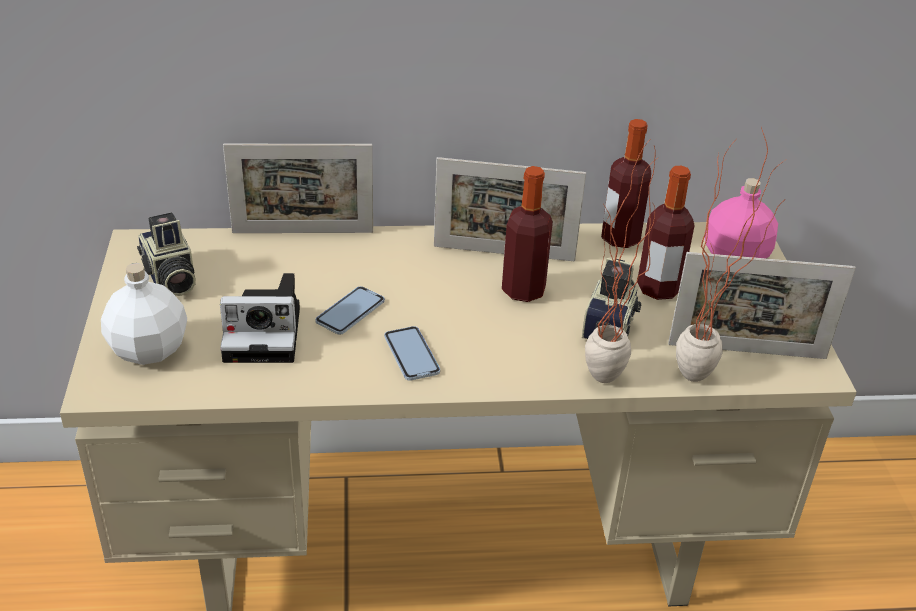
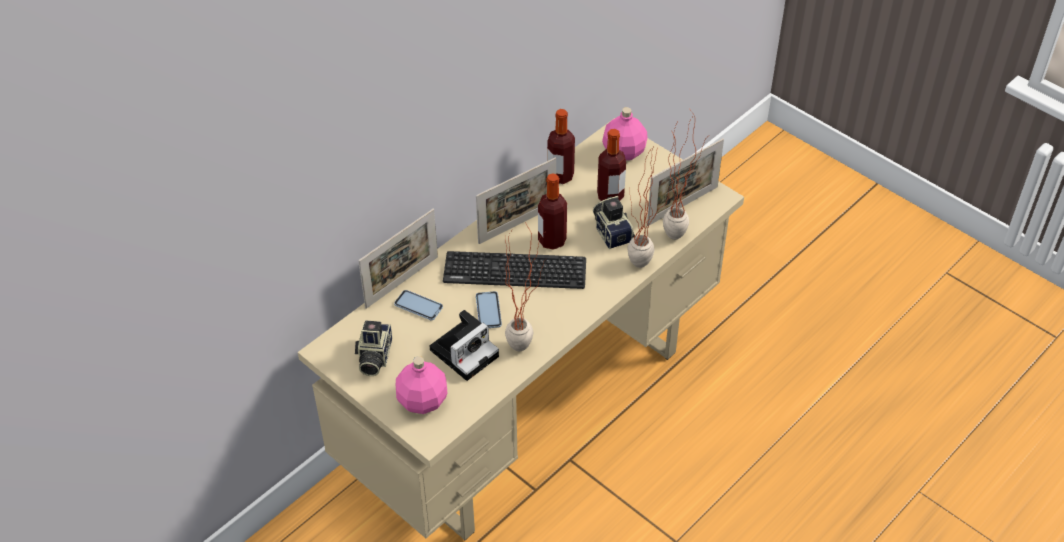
camera: 40 degrees left, 10 degrees up
white bottle [101,263,187,365] -> pink bottle [396,356,448,414]
camera [137,212,196,296] -> camera turned 75 degrees clockwise [355,321,392,376]
phone [384,326,440,381] -> phone moved to [394,290,443,320]
none -> keyboard [443,251,586,289]
none -> potted plant [505,222,546,351]

